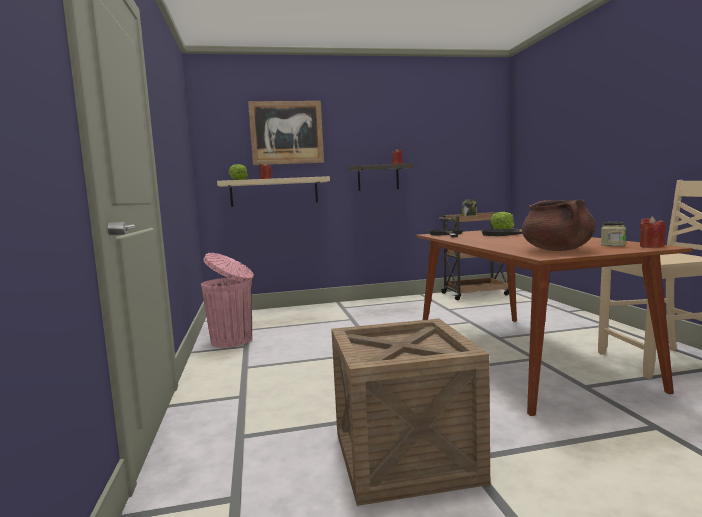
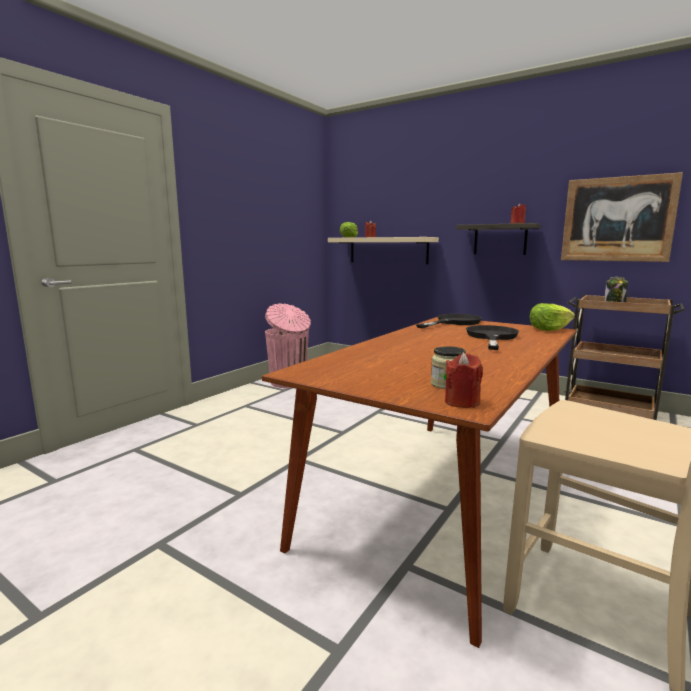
camera: 45 degrees right, 5 degrees up
picture [248,101,324,165] -> picture moved to [561,172,683,262]
crate [331,319,490,506] -> none
brown cooking pot [522,200,596,251] -> none

